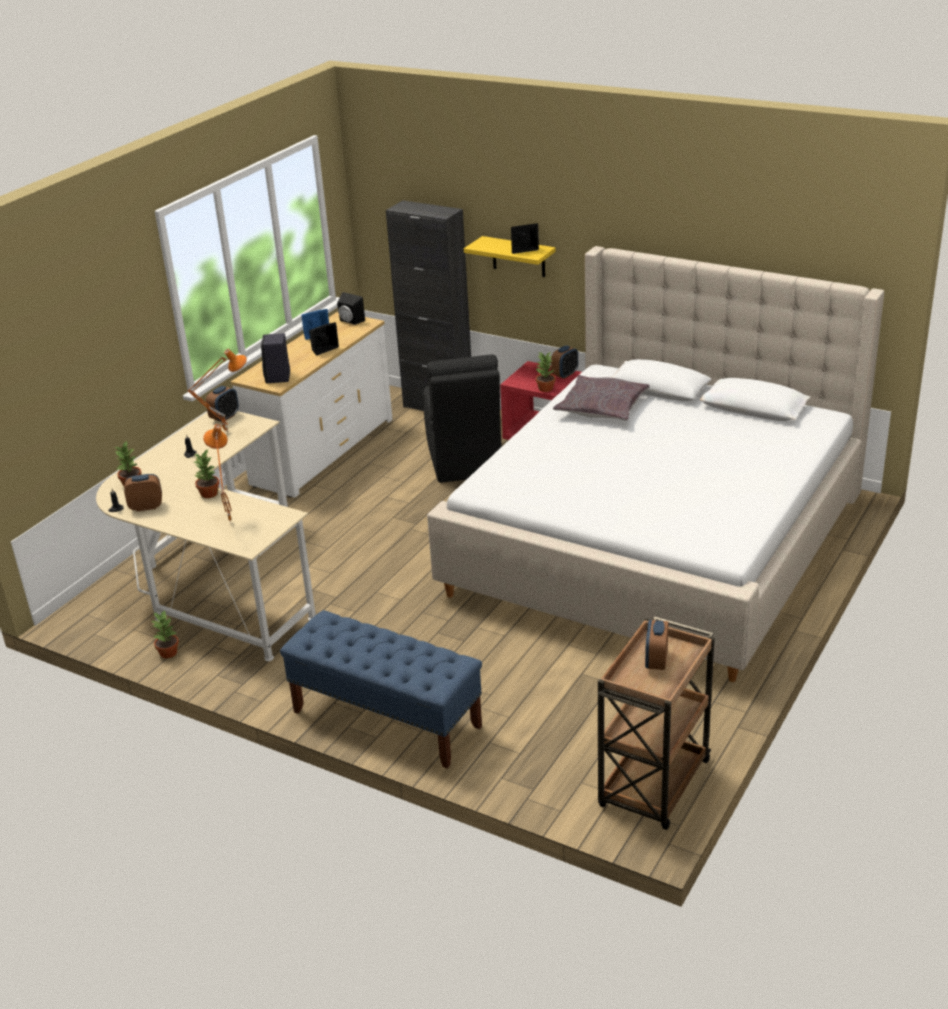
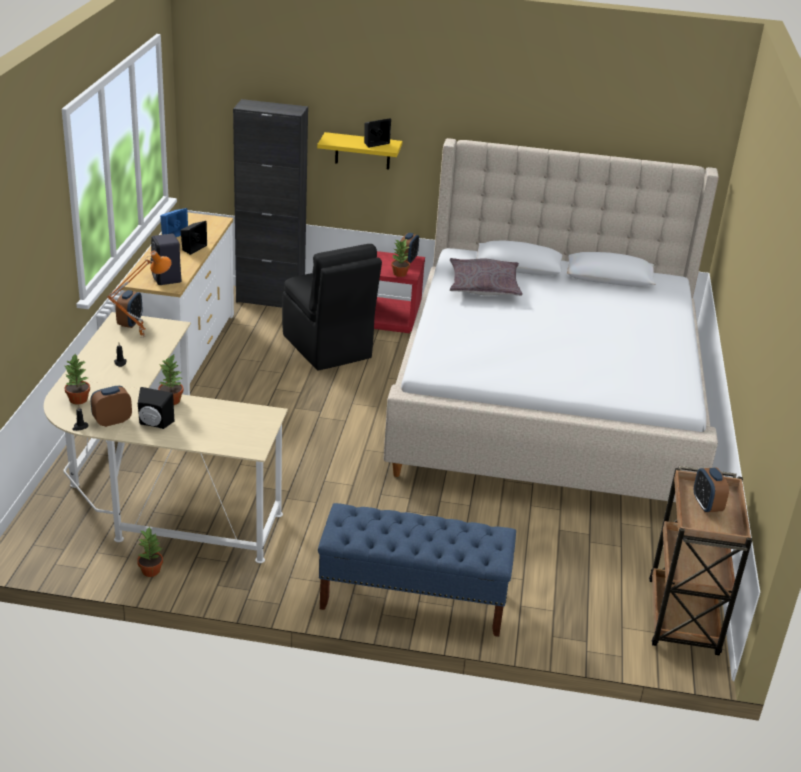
camera: 25 degrees left, 0 degrees up
orange table lamp [203,424,232,523] -> none
black speaker [337,292,365,325] -> black speaker moved to [138,387,174,429]

